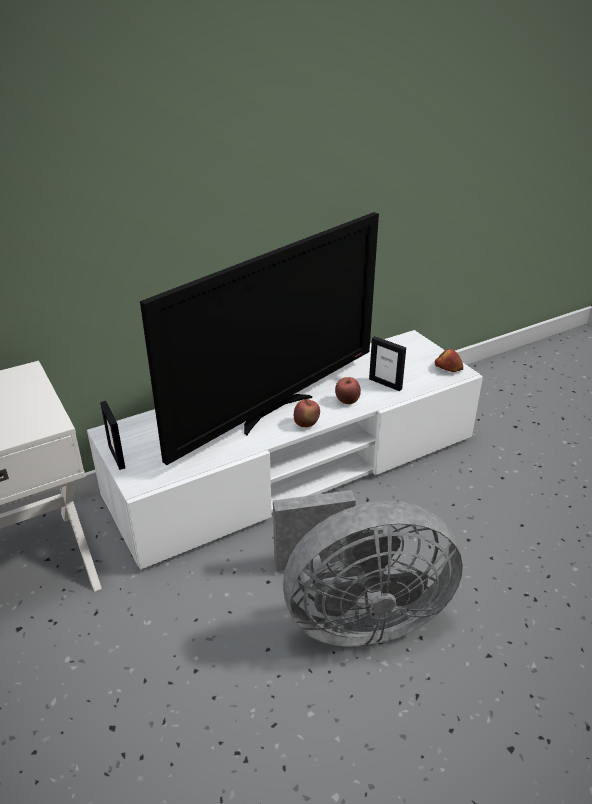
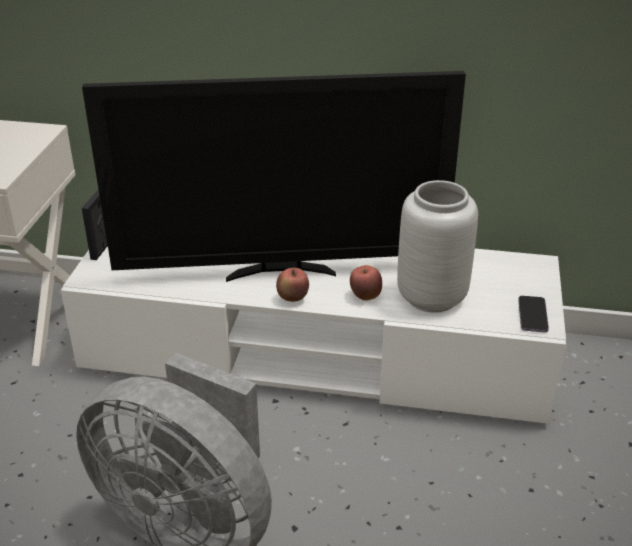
camera: 40 degrees right, 0 degrees up
picture frame [369,336,406,391] -> grey vase [397,180,478,313]
apple [434,349,463,372] -> phone [518,296,549,332]

